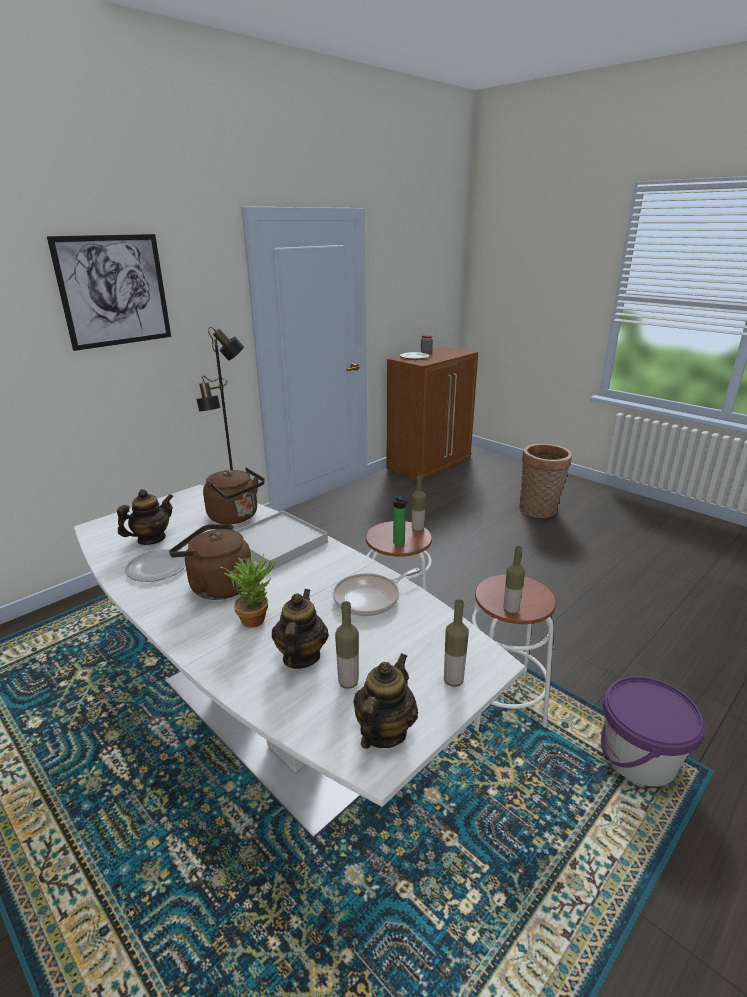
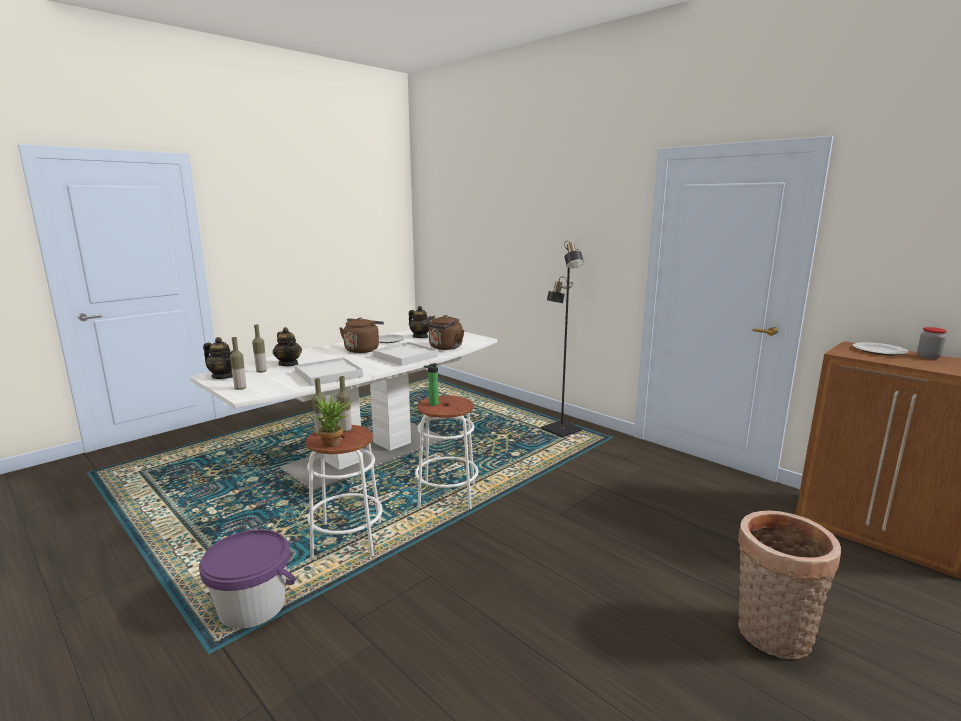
camera: 90 degrees right, 10 degrees down
picture [47,234,171,351] -> none
potted plant [220,554,275,628] -> potted plant moved to [314,394,351,447]
teapot [272,589,329,669] -> teapot turned 45 degrees clockwise [273,327,302,366]
frying pan [333,568,420,616] -> white tray [295,357,363,386]
bottle [412,476,426,532] -> bottle moved to [336,376,352,432]

